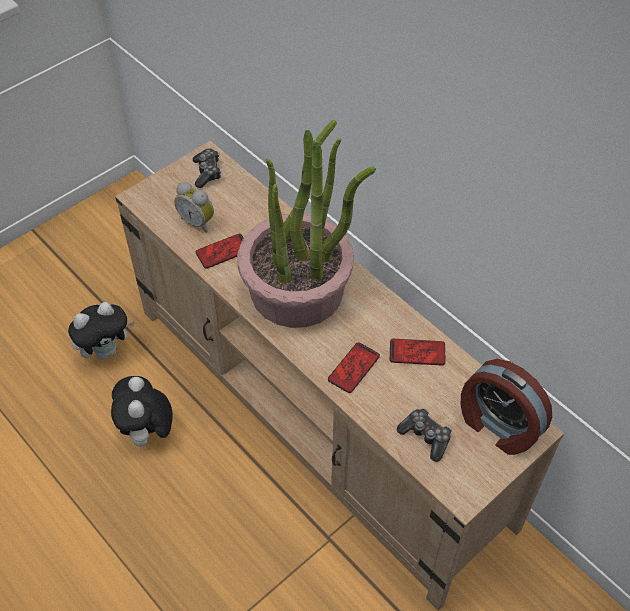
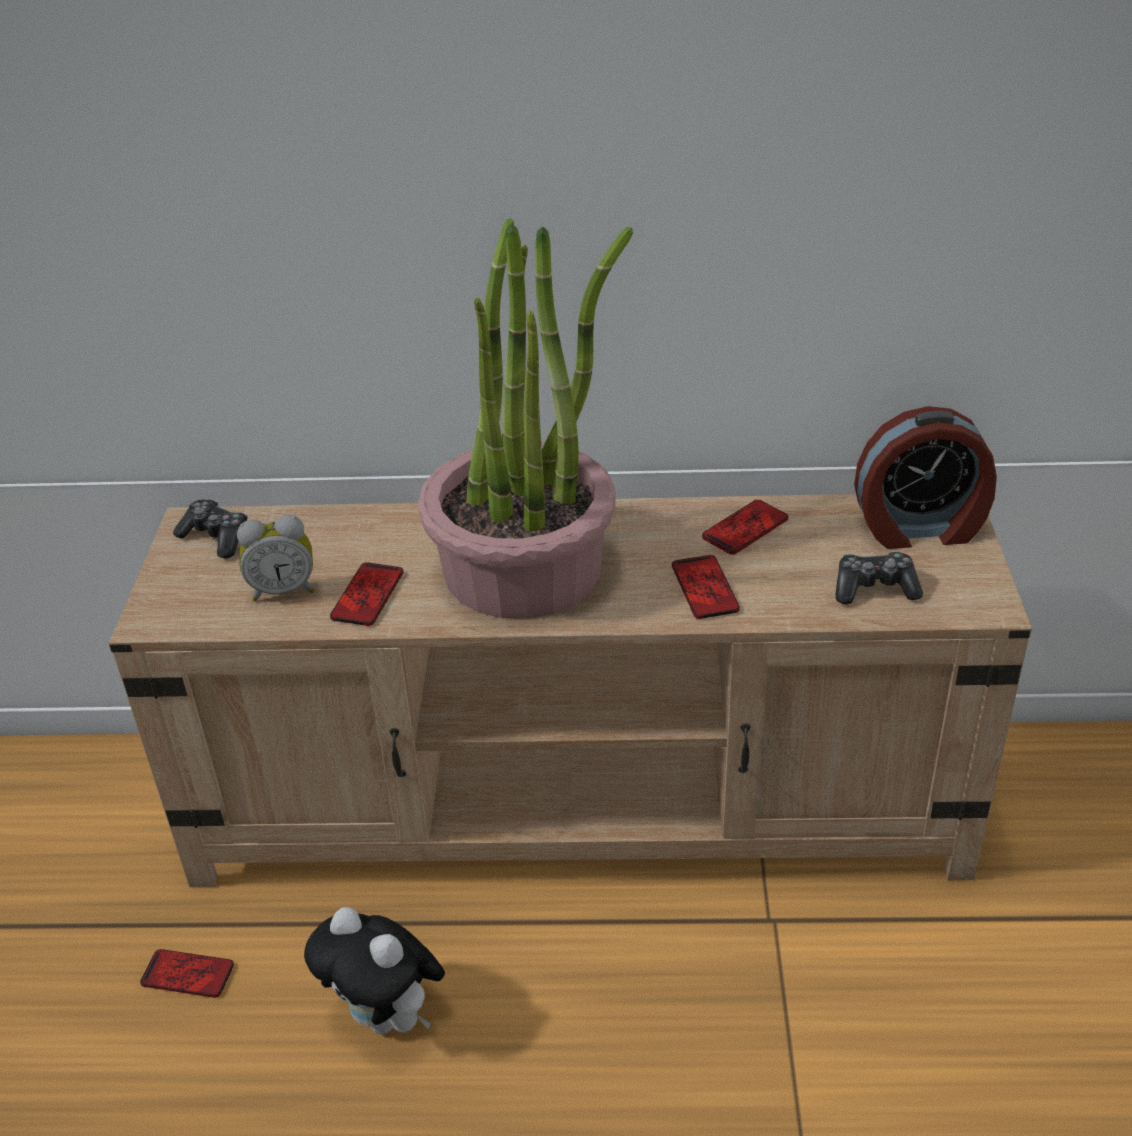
camera: 45 degrees left, 15 degrees down
plush toy [68,302,135,359] -> phone [140,949,234,998]

